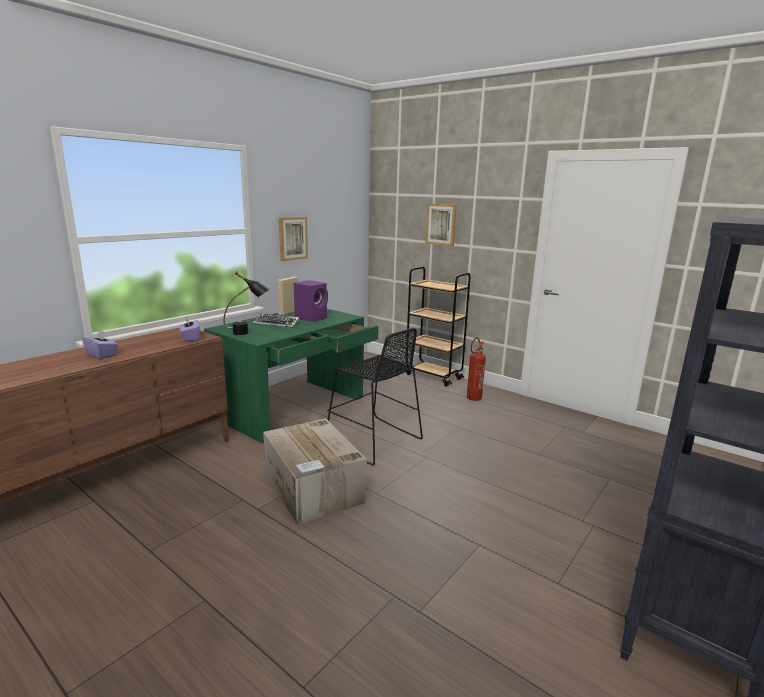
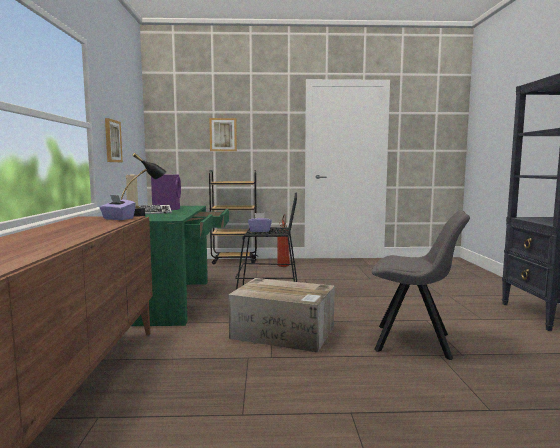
camera: 40 degrees left, 10 degrees down
purple tissue box [82,330,118,359] -> purple tissue box moved to [248,213,272,232]
none -> grey chair [372,210,470,360]

